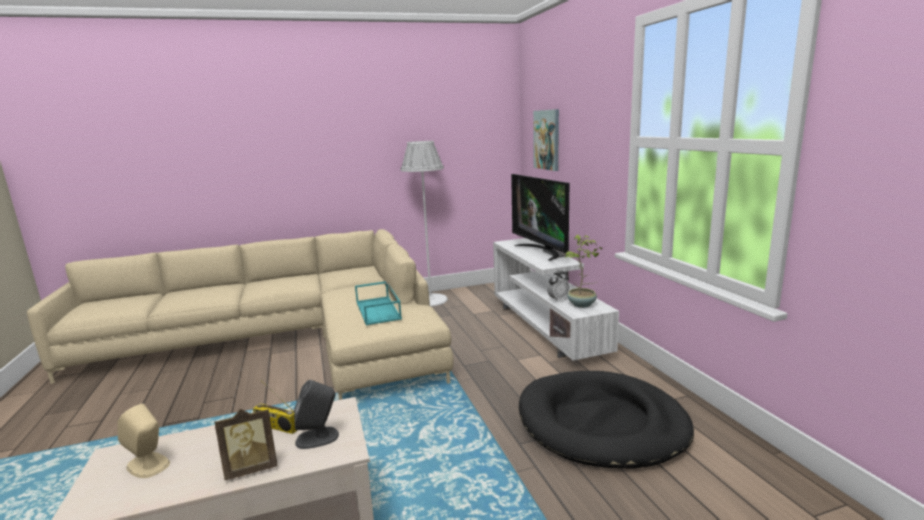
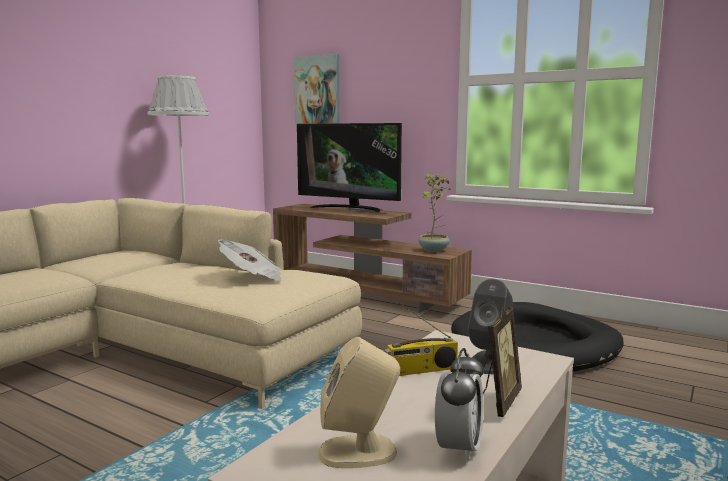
camera: 40 degrees left, 5 degrees down
turquoise tray [355,281,402,325] -> newspaper [218,239,281,281]
white tv stand [493,238,619,361] -> brown tv stand [273,204,472,313]
alarm clock [547,271,570,302] -> alarm clock moved to [435,348,483,462]

